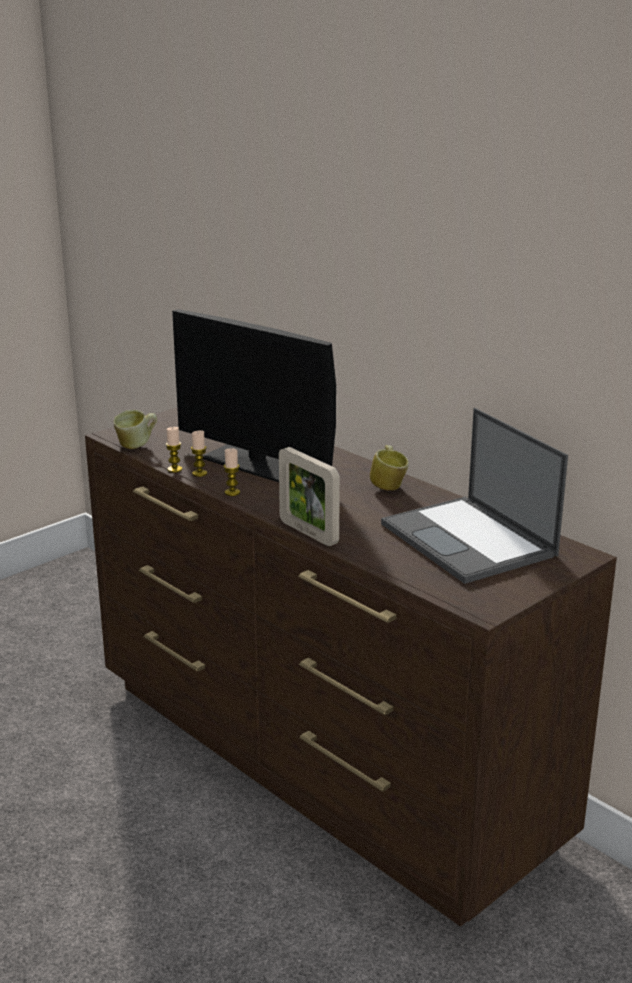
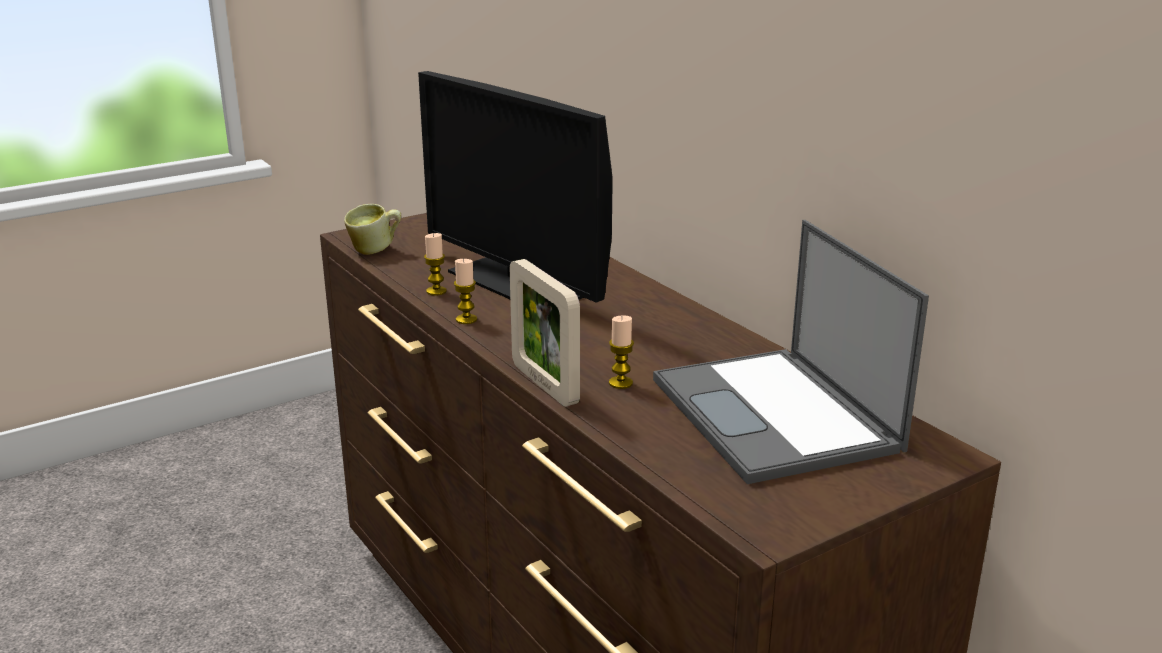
camera: 10 degrees right, 0 degrees up
candle [166,427,182,473] -> candle moved to [609,315,634,389]
mug [370,445,409,491] -> none

